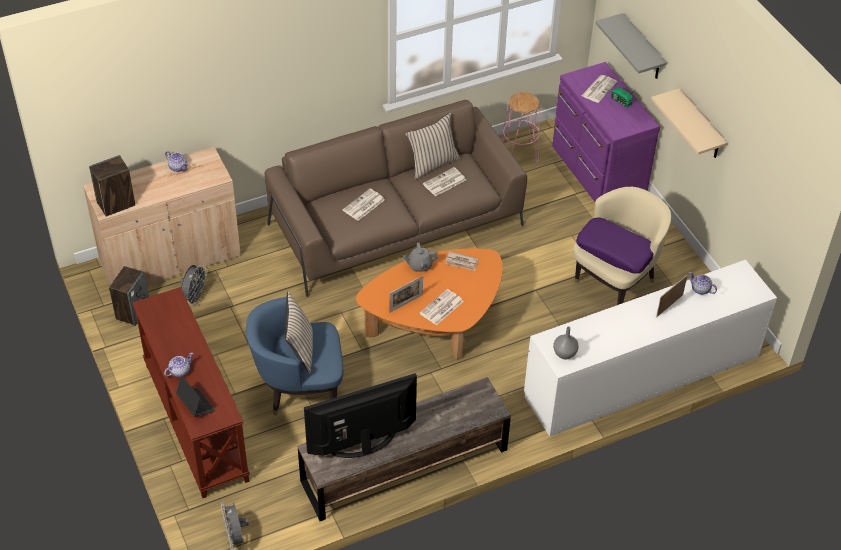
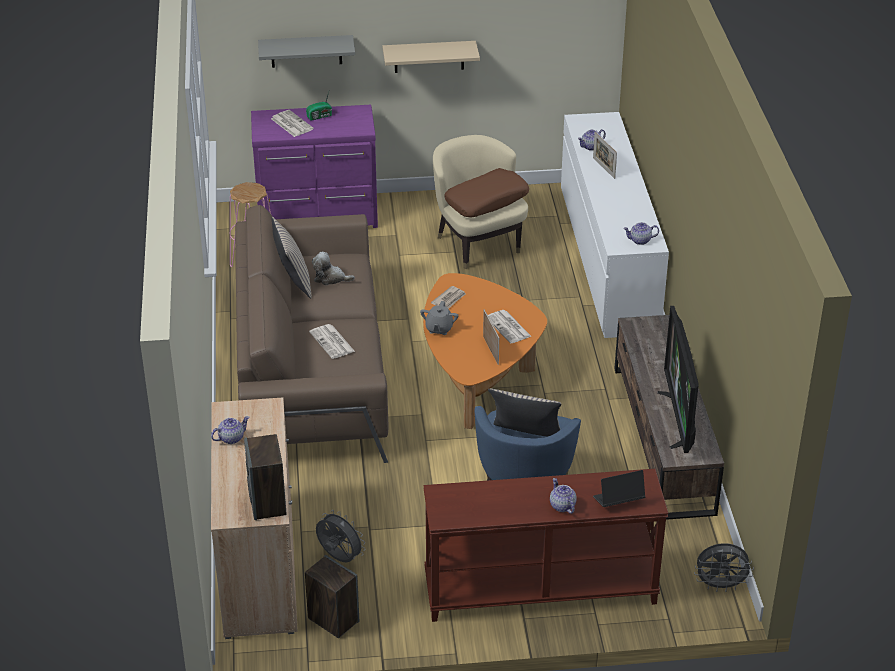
camera: 70 degrees left, 10 degrees down
newspaper [423,167,466,196] -> plush toy [312,252,355,285]
grey vase [553,326,579,359] -> teapot [623,222,659,245]
purple pillow [576,218,653,274] -> brown pillow [444,168,529,217]

